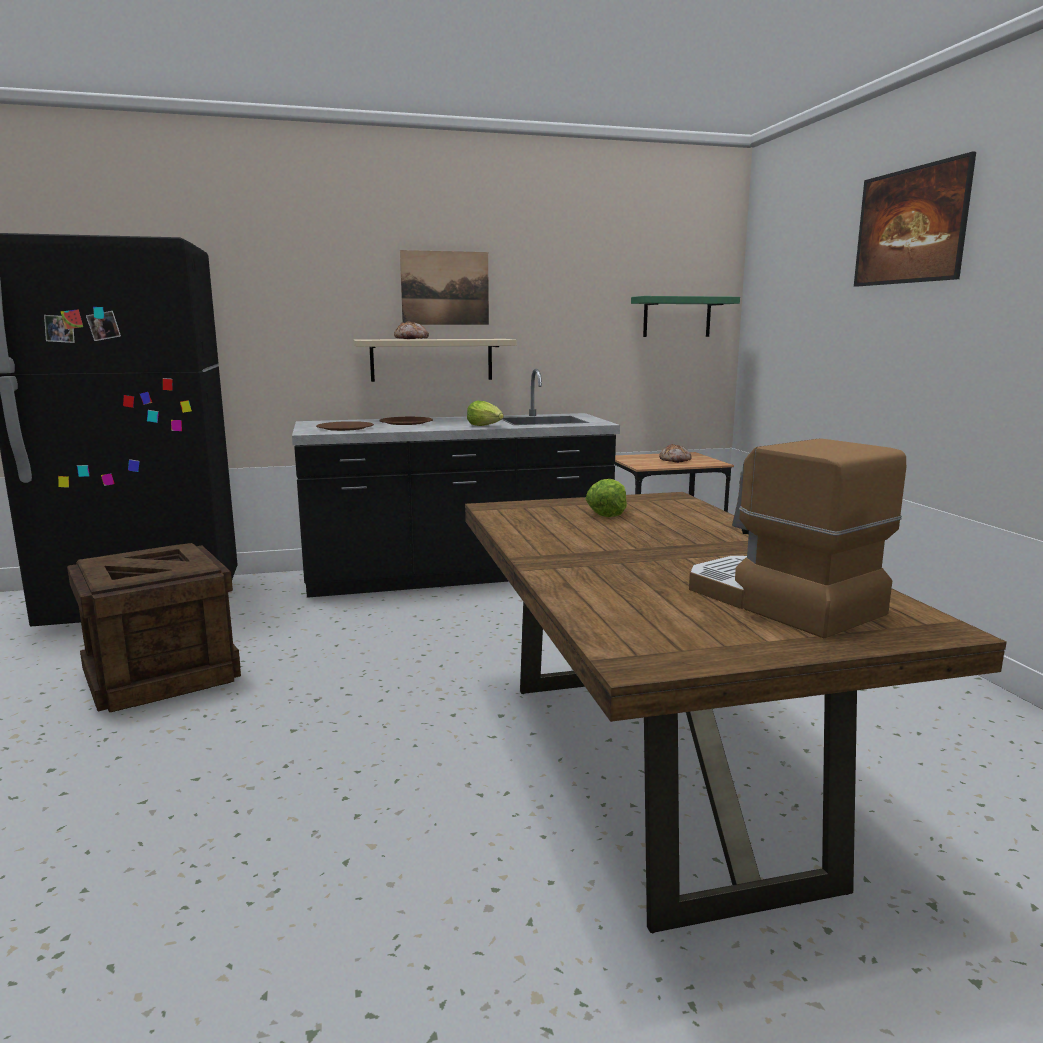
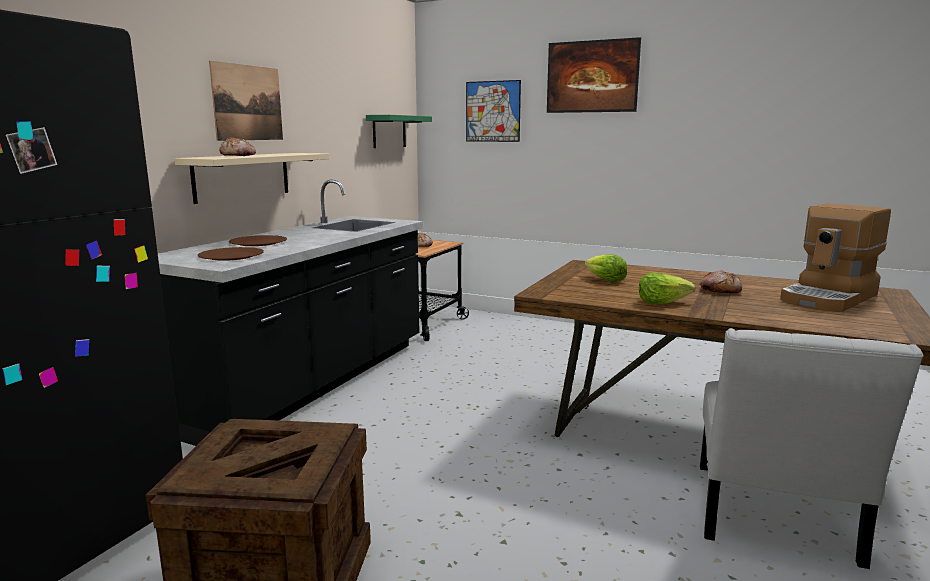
camera: 50 degrees left, 0 degrees up
lettuce [467,400,504,426] -> lettuce moved to [639,272,695,304]
coffee machine [689,438,906,638] -> coffee machine turned 45 degrees counterclockwise [780,203,891,312]
none -> picture [466,80,521,142]
none -> bread [699,271,742,293]
none -> white chair [700,328,923,569]

